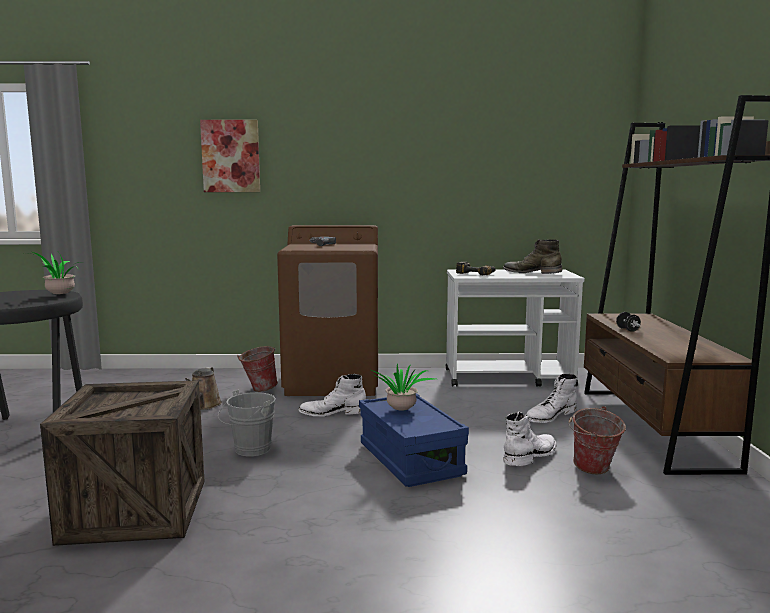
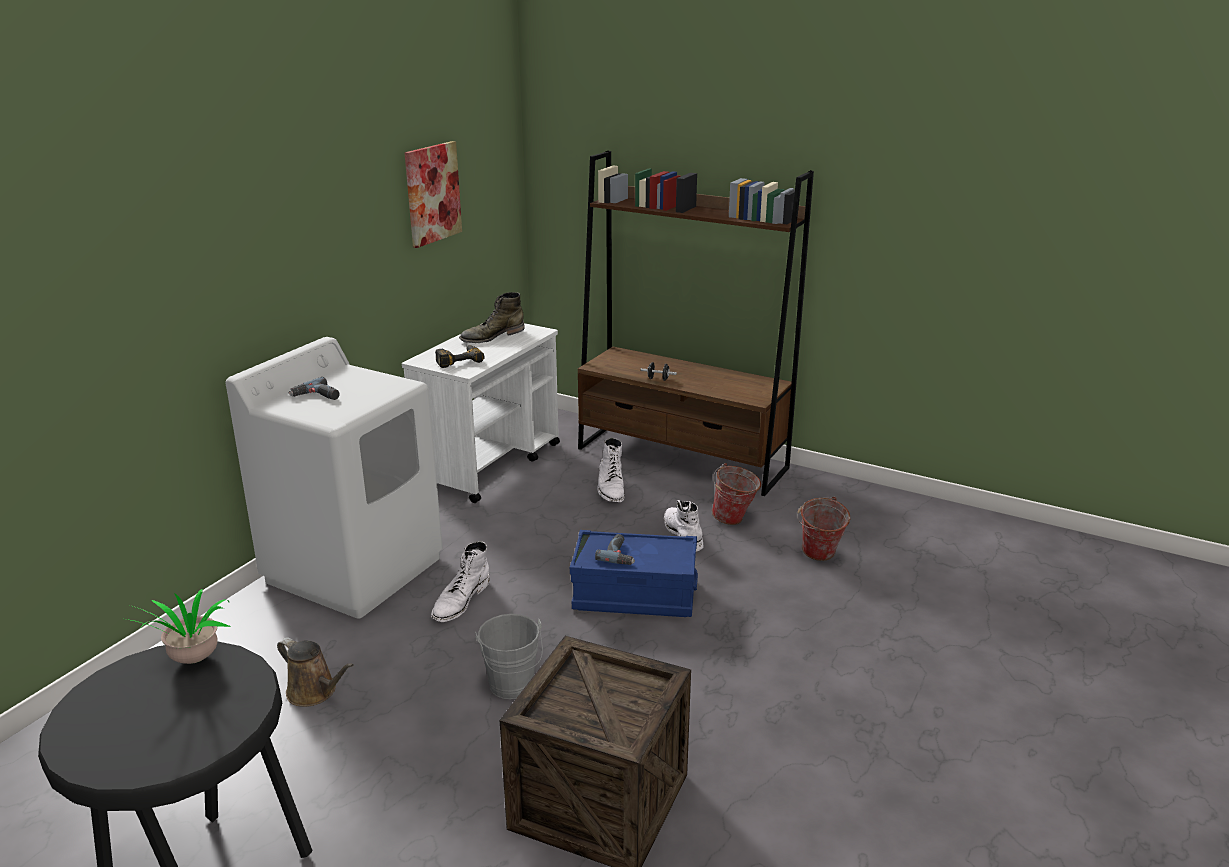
camera: 60 degrees left, 15 degrees up
picture [200,120,260,192] -> picture moved to [404,141,462,248]
bucket [237,346,278,392] -> bucket moved to [797,496,850,561]
brown washing machine [277,225,378,396] -> white washing machine [225,337,443,619]
potted plant [372,364,435,410] -> power drill [595,534,635,565]

